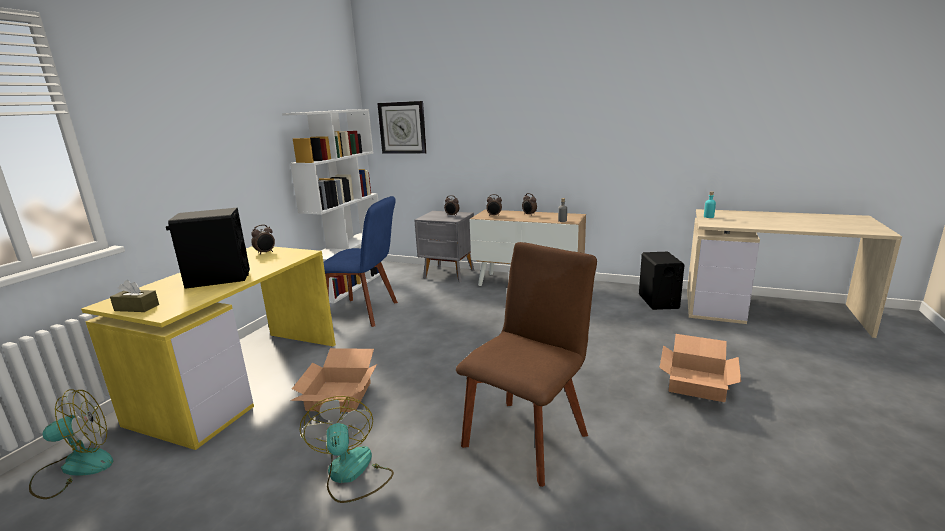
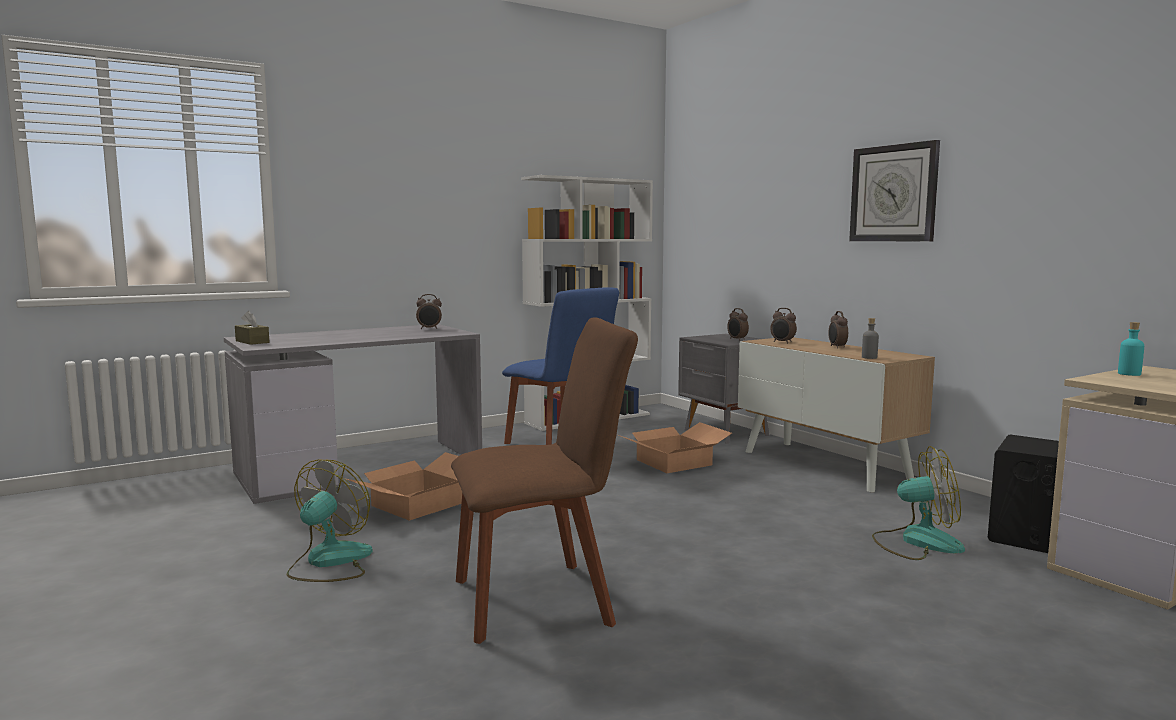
camera: 35 degrees right, 10 degrees down
fan [29,390,113,499] -> fan moved to [872,446,965,560]
yellow desk [81,246,336,450] -> grey desk [224,324,482,504]
black speaker [166,208,250,289] -> none
wall clock [377,101,427,154] -> wall clock moved to [849,140,940,242]
cardboard box [659,334,741,402] -> cardboard box moved to [618,422,732,473]

